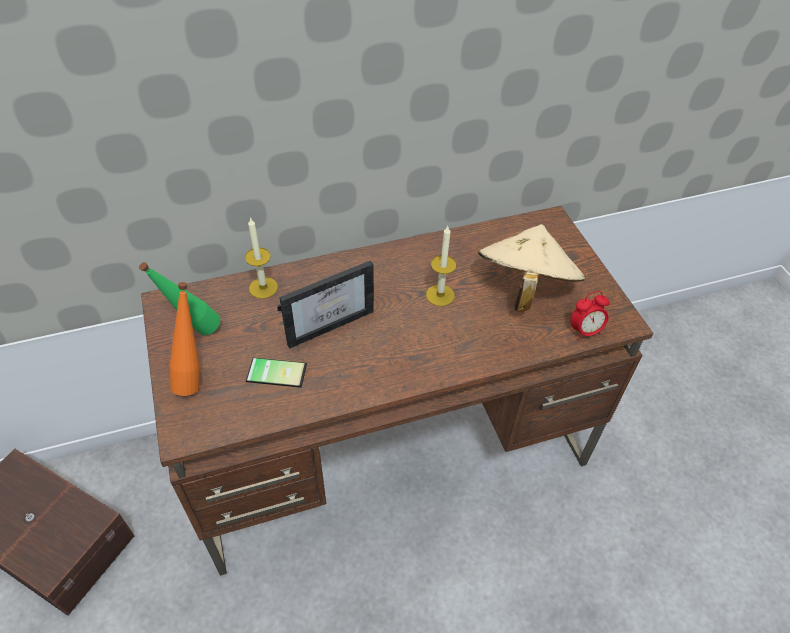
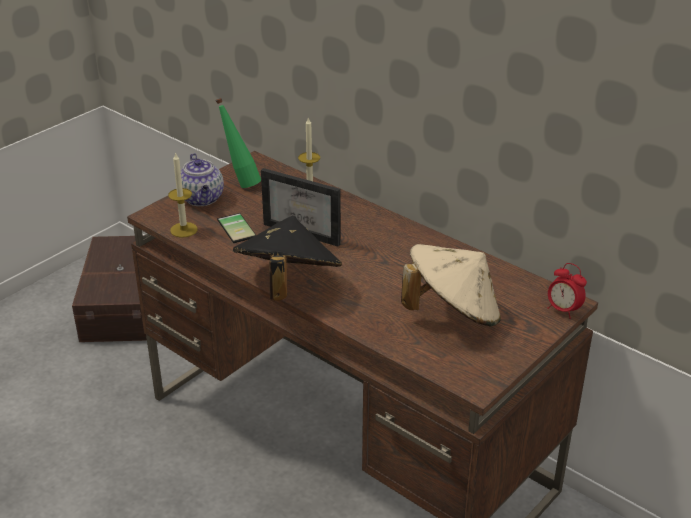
camera: 60 degrees right, 15 degrees down
orange bottle [170,282,200,396] -> teapot [181,153,224,206]
candle [426,226,456,306] -> candle moved to [168,152,198,238]
alarm clock [570,291,610,340] -> alarm clock moved to [548,263,587,319]
none -> black hat [233,216,342,301]

